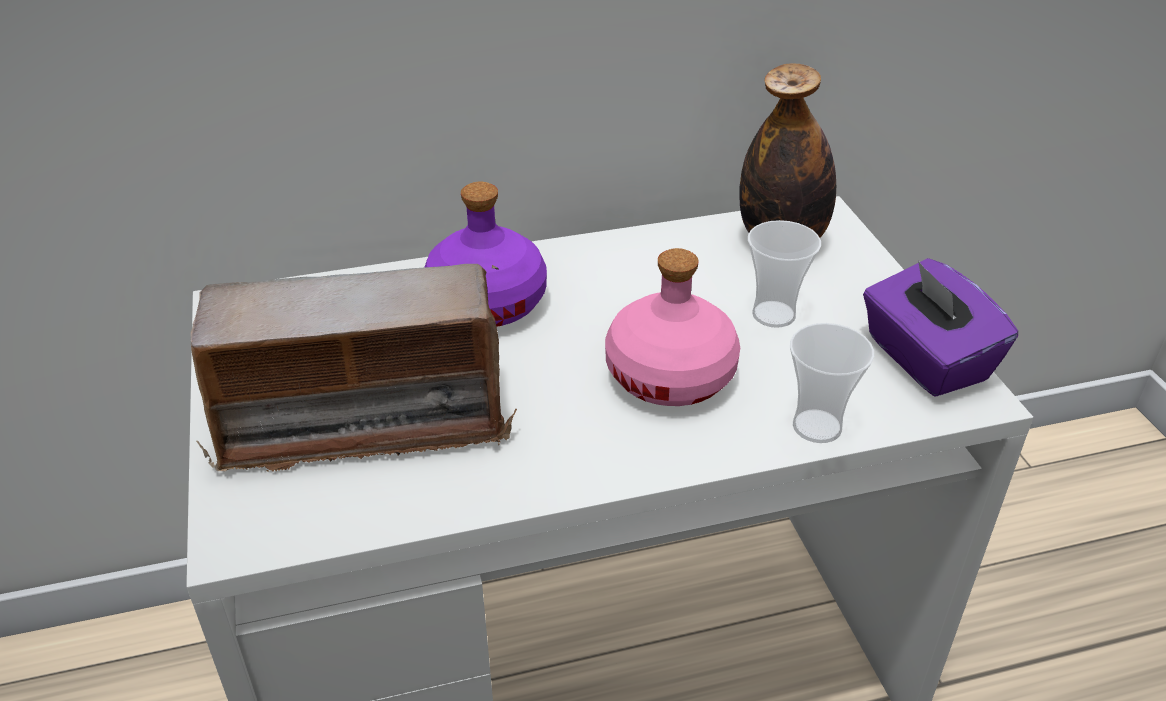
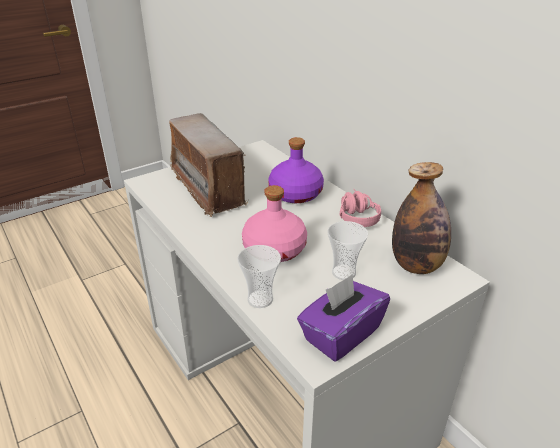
camera: 70 degrees right, 5 degrees down
none -> pink headphones [339,189,381,227]

